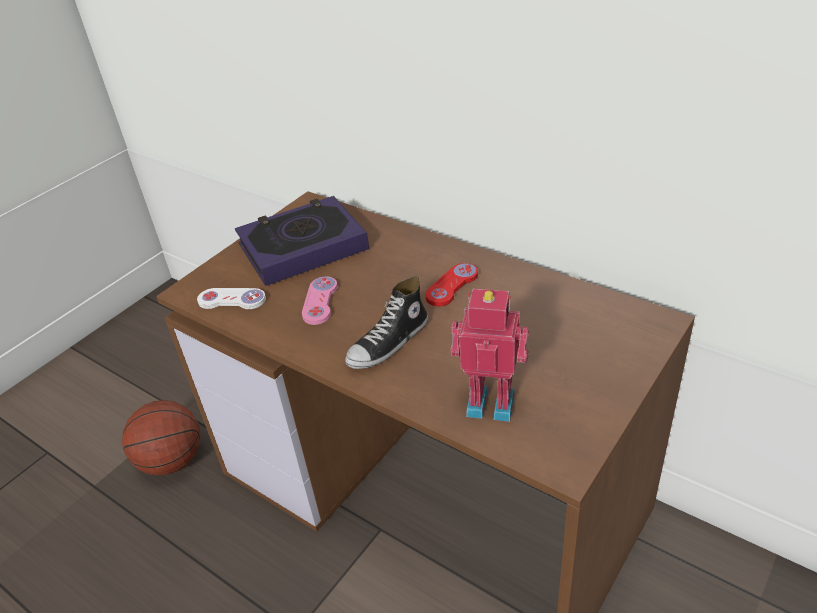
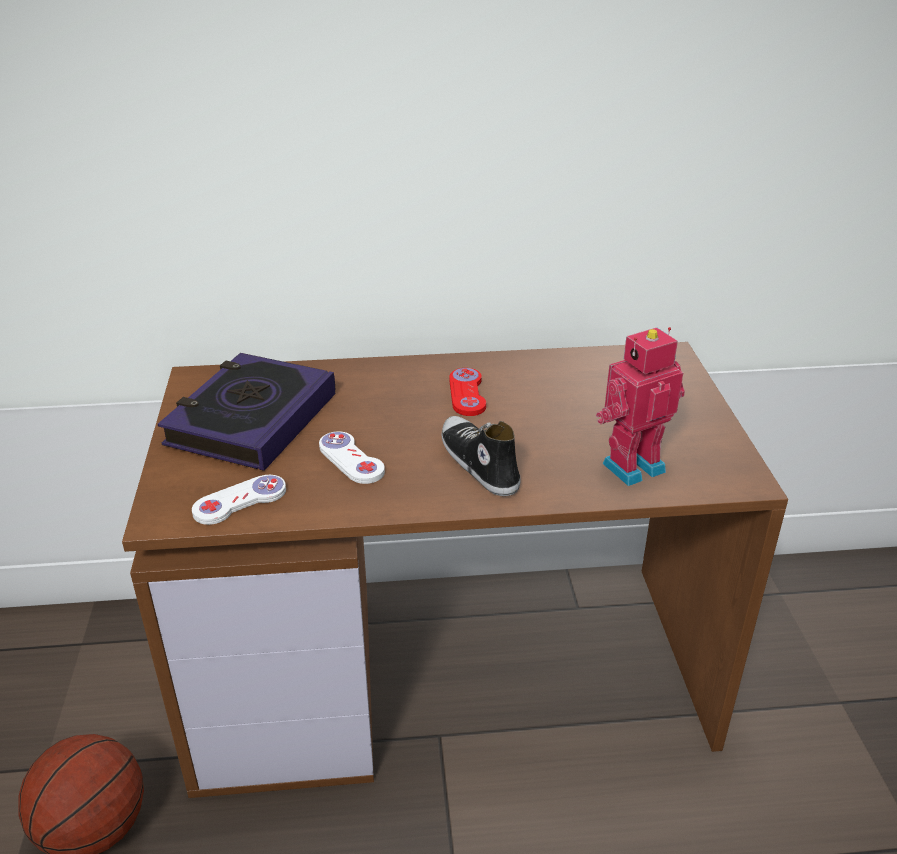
camera: 45 degrees left, 5 degrees down
pink game controller [302,276,338,325] -> white game controller [319,431,385,484]
shoe [345,276,428,369] -> shoe turned 150 degrees clockwise [442,416,520,496]

